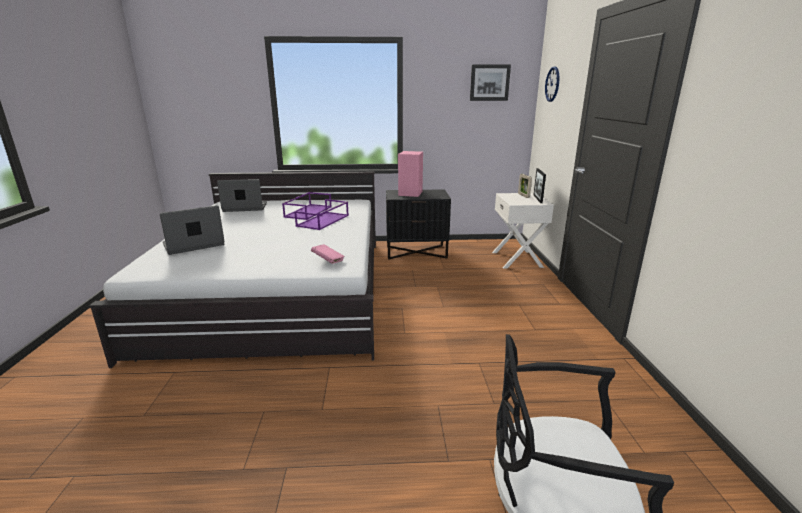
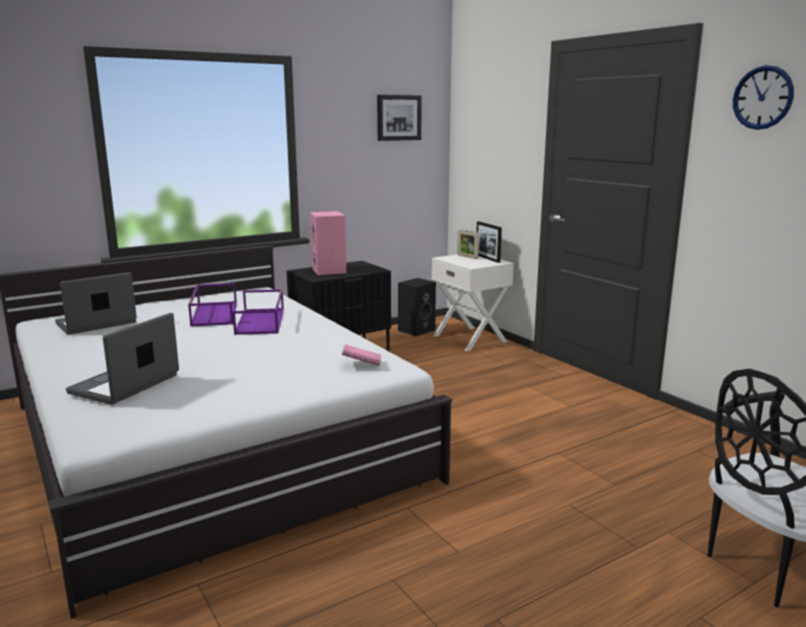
camera: 30 degrees left, 5 degrees down
wall clock [545,66,560,102] -> wall clock moved to [733,65,794,130]
none -> black speaker [398,278,436,336]

